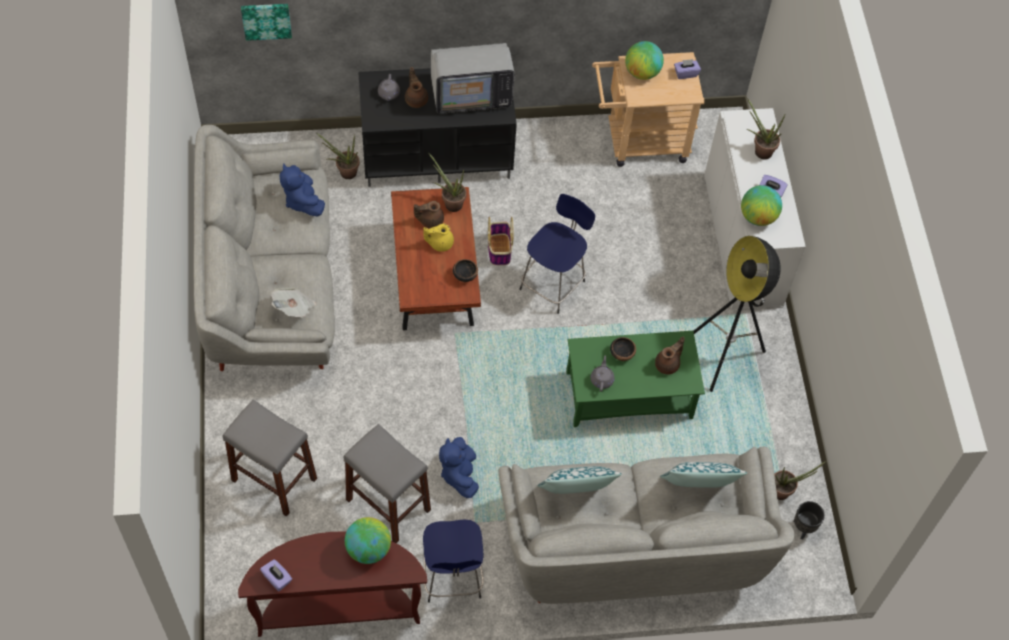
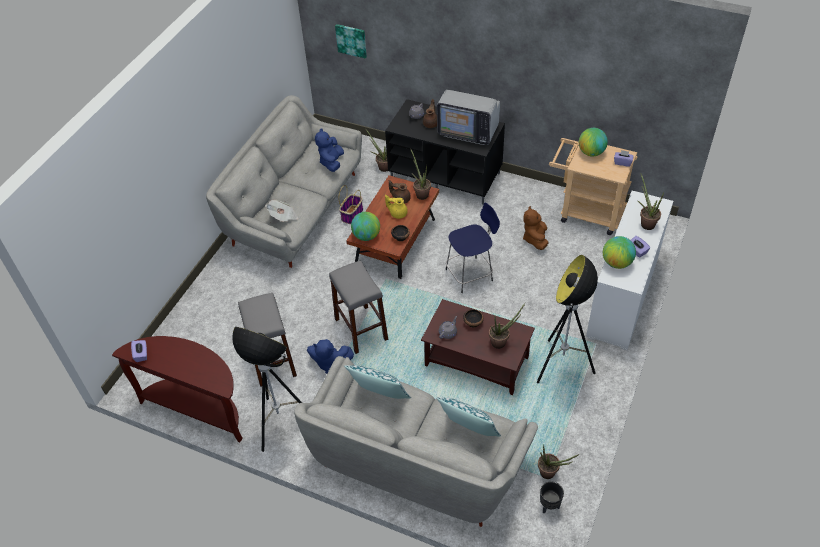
camera: 35 degrees right, 10 degrees down
grey stool [223,399,317,517] -> grey stool moved to [329,260,388,354]
globe [345,517,391,564] -> globe moved to [351,212,380,241]
blue stool [423,519,484,603] -> floor lamp [232,327,302,452]
blue plush toy [439,437,479,498] -> blue plush toy turned 105 degrees counterclockwise [307,339,354,374]
basket [488,217,514,265] -> basket moved to [338,185,363,224]
green coffee table [566,331,705,427] -> brown coffee table [421,299,535,395]
brown teapot [655,337,685,375] -> potted plant [489,303,525,349]
none -> brown plush toy [523,206,548,250]

